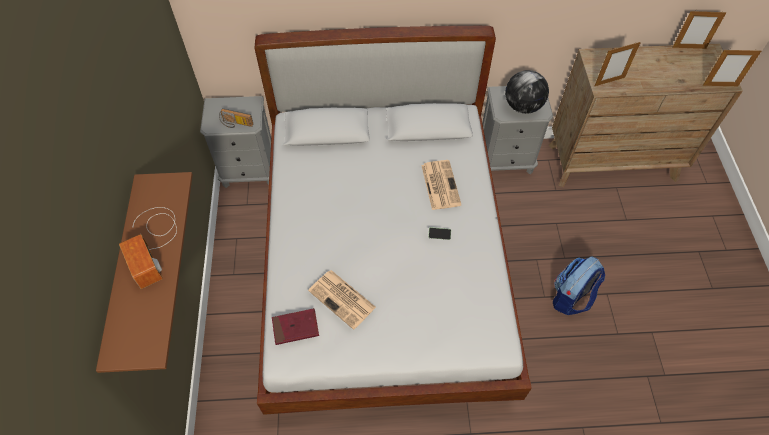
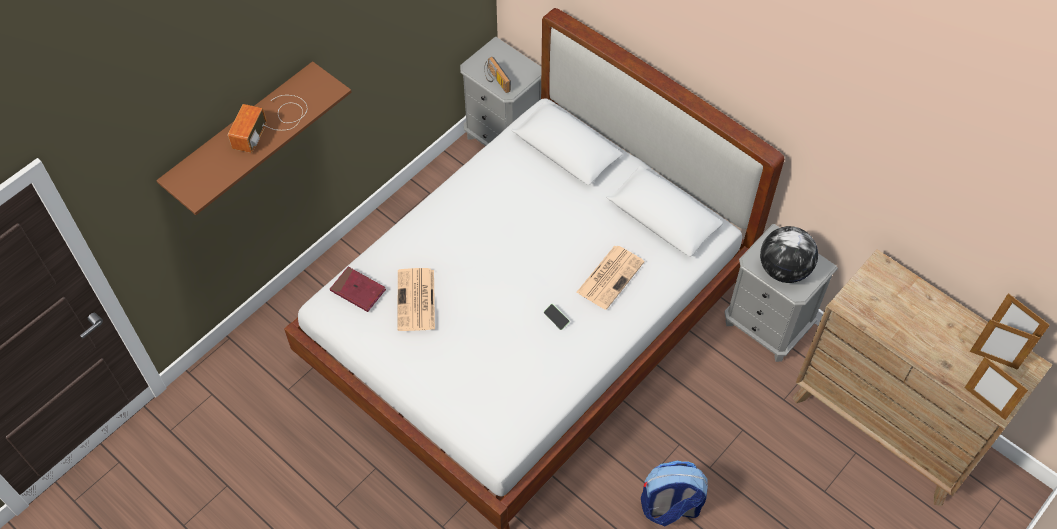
camera: 45 degrees right, 0 degrees up
picture frame [595,42,641,86] -> picture frame moved to [970,319,1040,369]

